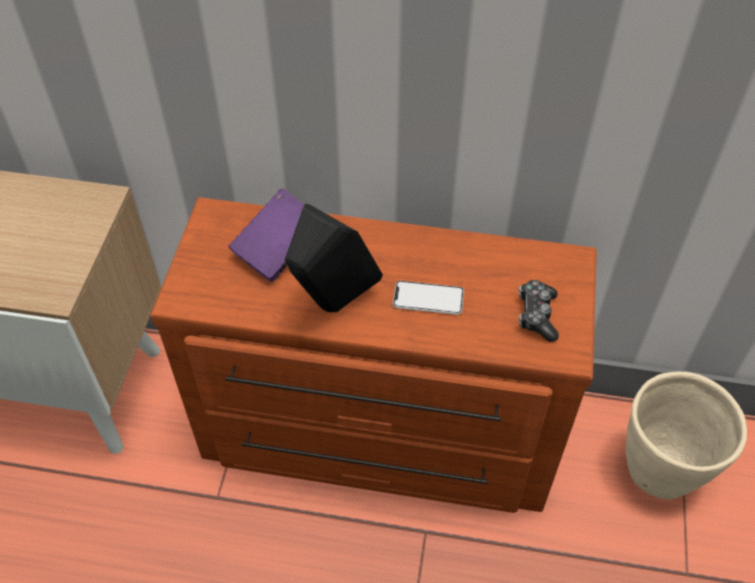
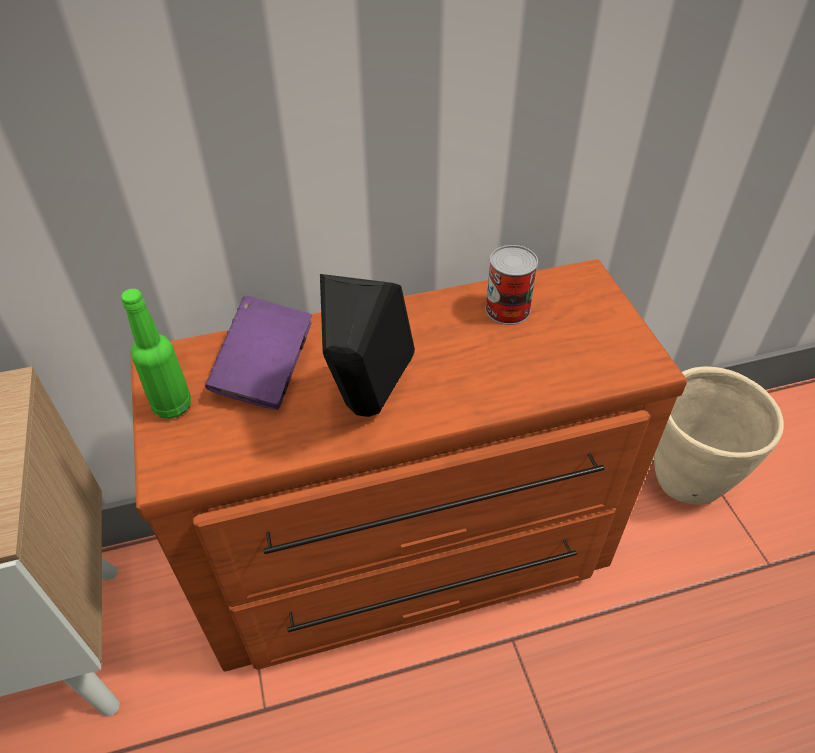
camera: 25 degrees left, 5 degrees down
phone [393,281,464,315] -> none
game controller [519,280,559,342] -> none
none -> green bottle [121,289,191,419]
none -> can [485,245,538,325]

